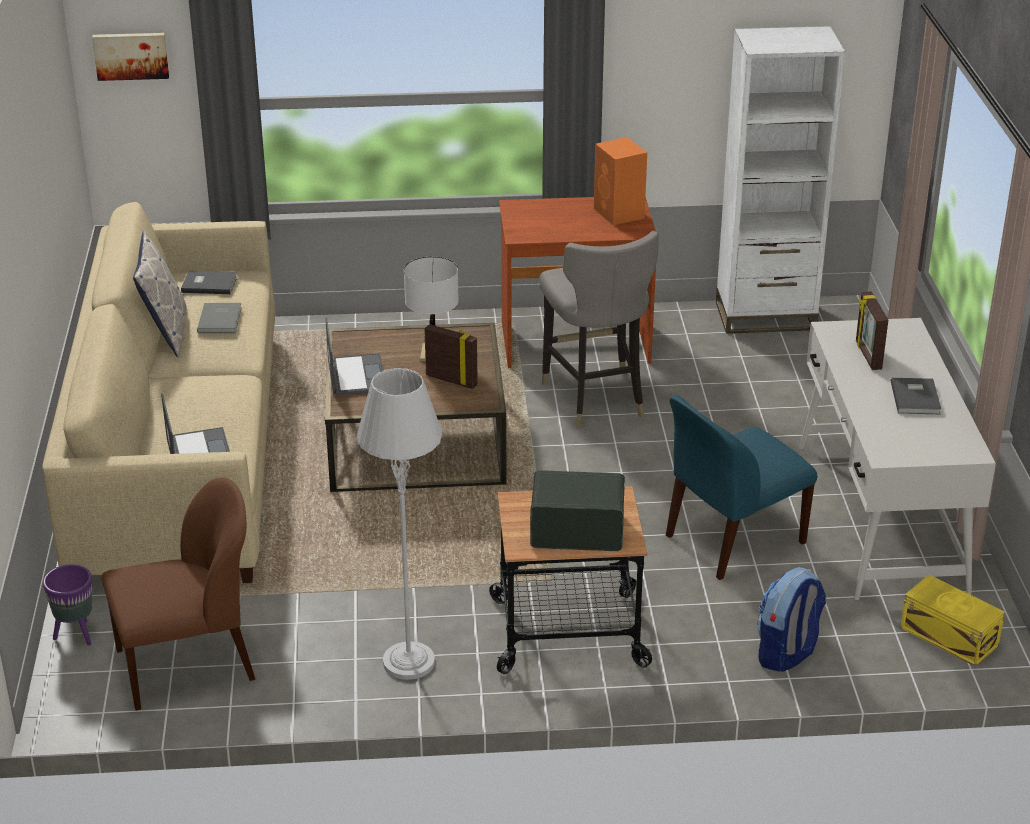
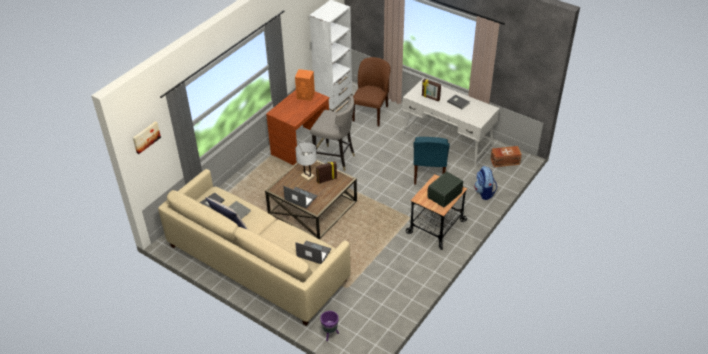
camera: 50 degrees left, 10 degrees up
brown chair [102,477,255,711] -> brown chair moved to [352,57,391,126]
grey floor lamp [357,368,442,680] -> none
yellow storage box [900,575,1005,667] -> brown storage box [490,146,522,167]

